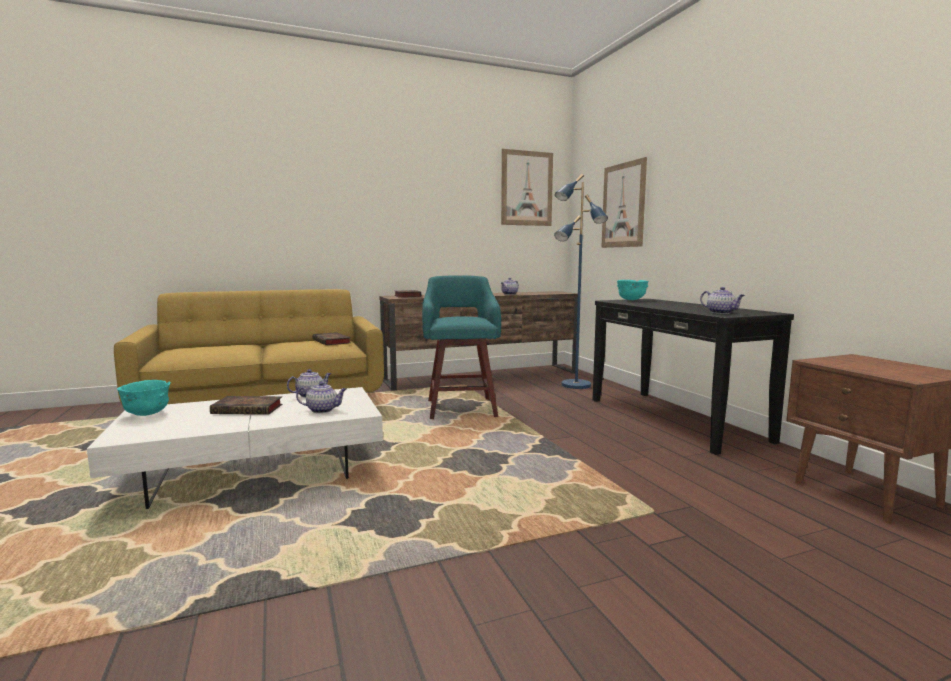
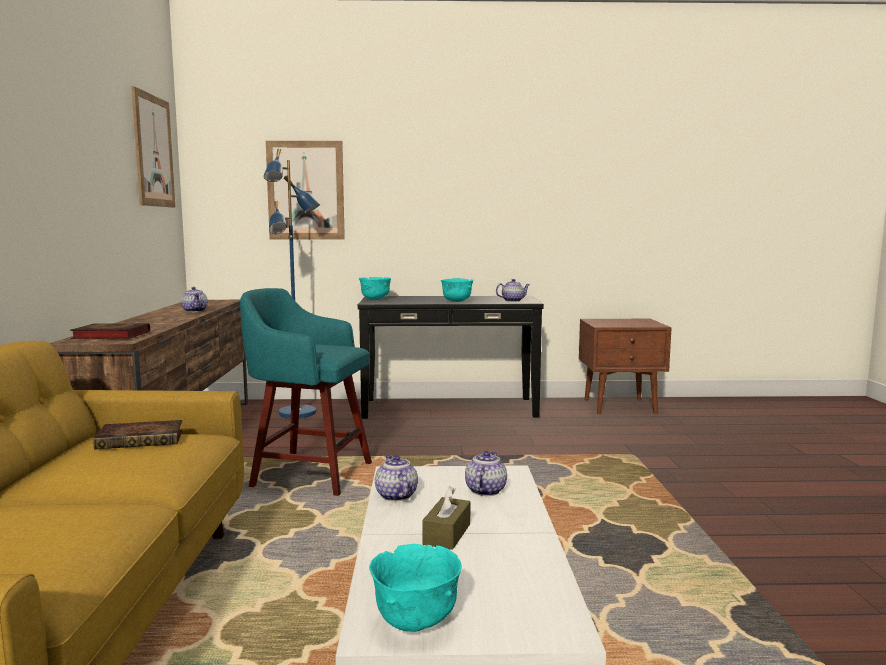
camera: 70 degrees left, 0 degrees up
book [210,396,282,415] -> brown tissue box [422,486,470,550]
none -> turquoise bowl [441,278,473,302]

